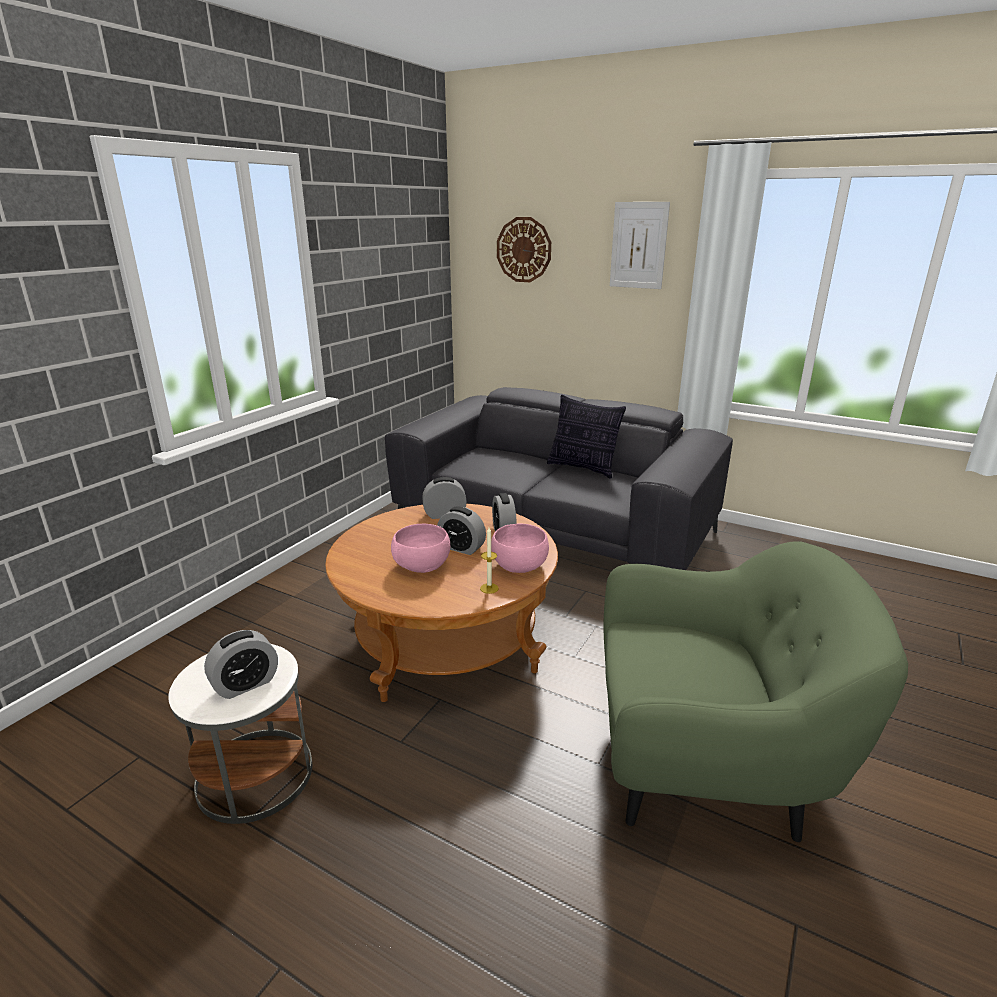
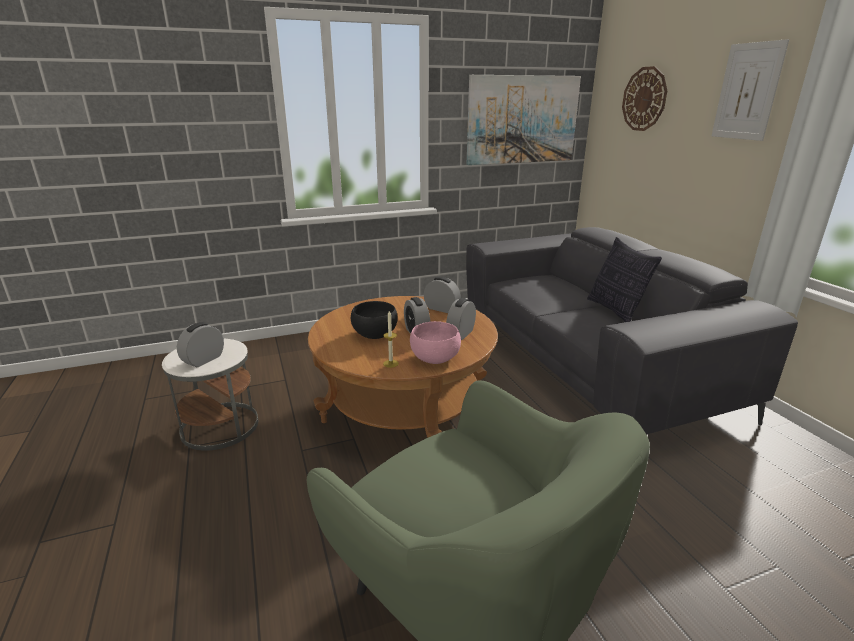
camera: 40 degrees right, 0 degrees up
alarm clock [204,630,278,699] -> alarm clock turned 120 degrees clockwise [177,322,224,367]
pink bowl [391,524,450,573] -> black bowl [351,301,398,339]
none -> picture [467,75,581,165]

